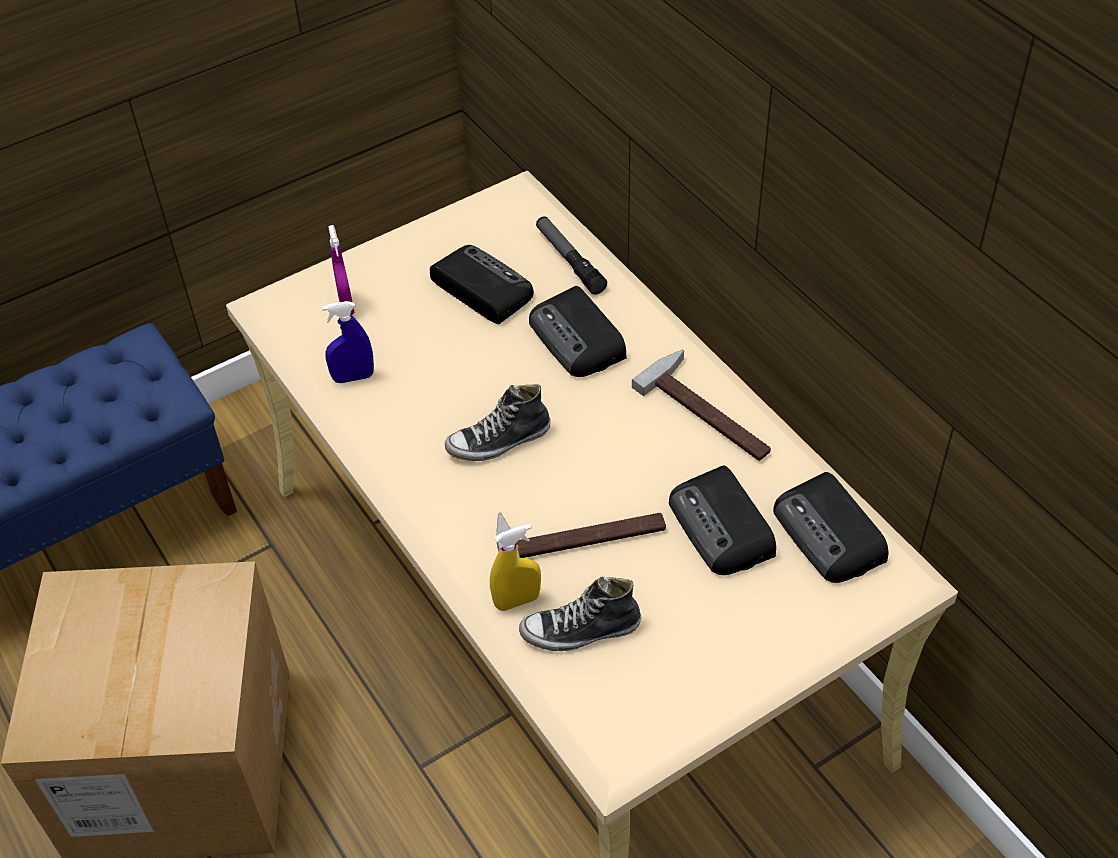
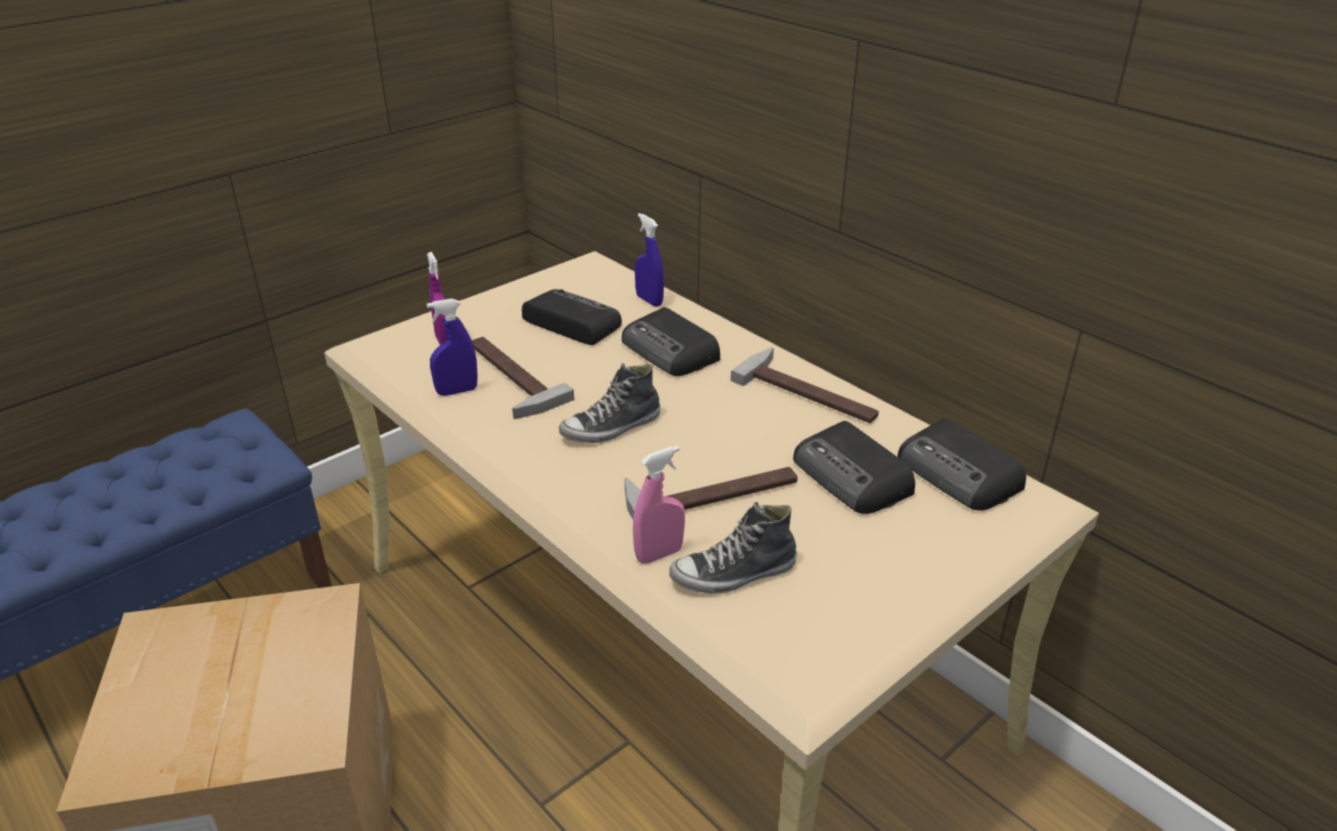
camera: 10 degrees left, 15 degrees down
yellow spray bottle [490,524,541,611] -> pink spray bottle [633,446,685,564]
flashlight [536,216,607,295] -> blue spray bottle [635,213,664,307]
none -> hammer [472,337,574,419]

